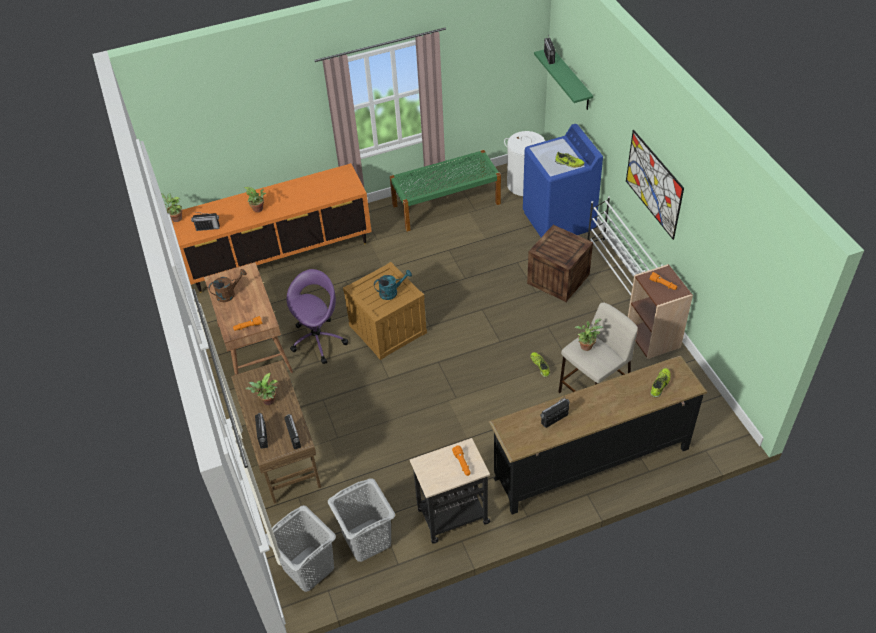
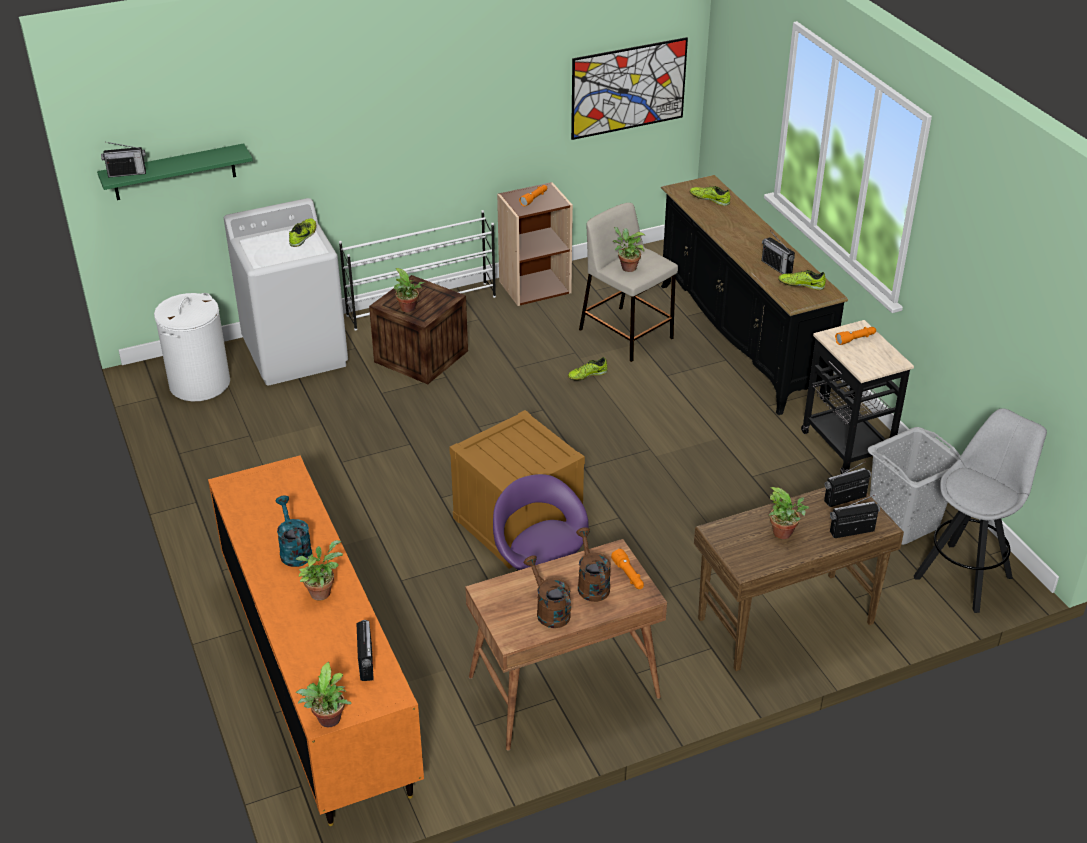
camera: 95 degrees left, 10 degrees down
grey laundry basket [266,505,336,592] -> grey stool [914,408,1047,613]
turquoise watering can [374,270,412,300] -> turquoise watering can moved to [275,495,312,567]
green bench [390,150,501,232] -> none
blue washing machine [523,124,603,237] -> white washing machine [224,198,348,386]
picture [626,130,684,240] -> picture moved to [571,37,688,140]
none -> potted plant [394,268,425,312]
none -> brown watering can [576,527,611,602]
none -> shoe [778,270,826,290]

